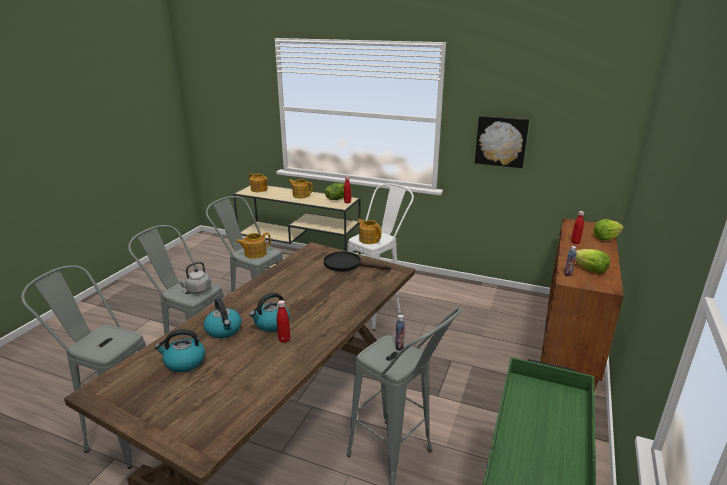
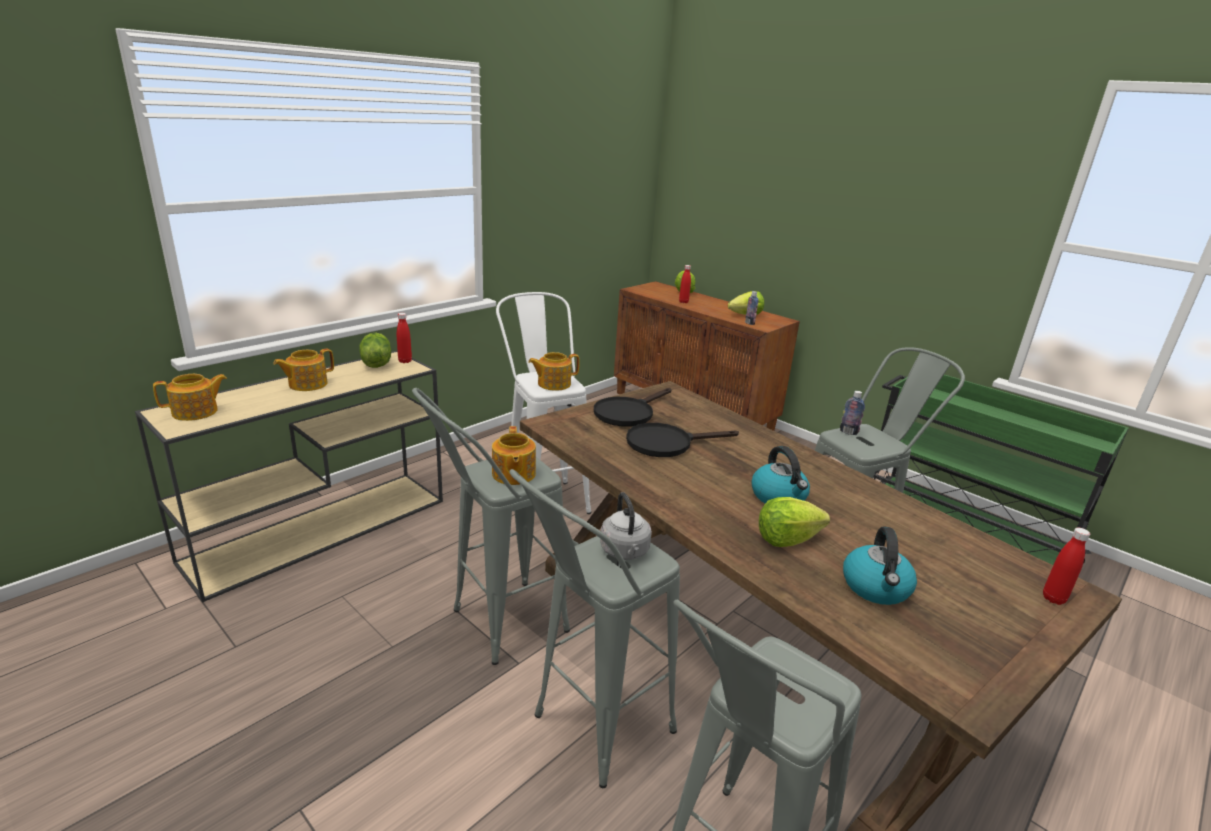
camera: 70 degrees left, 0 degrees up
kettle [204,298,242,338] -> lettuce [759,497,830,547]
red bottle [277,300,290,343] -> red bottle moved to [1043,528,1090,605]
picture [475,116,529,168] -> none
none -> black frying pan [626,423,739,457]

